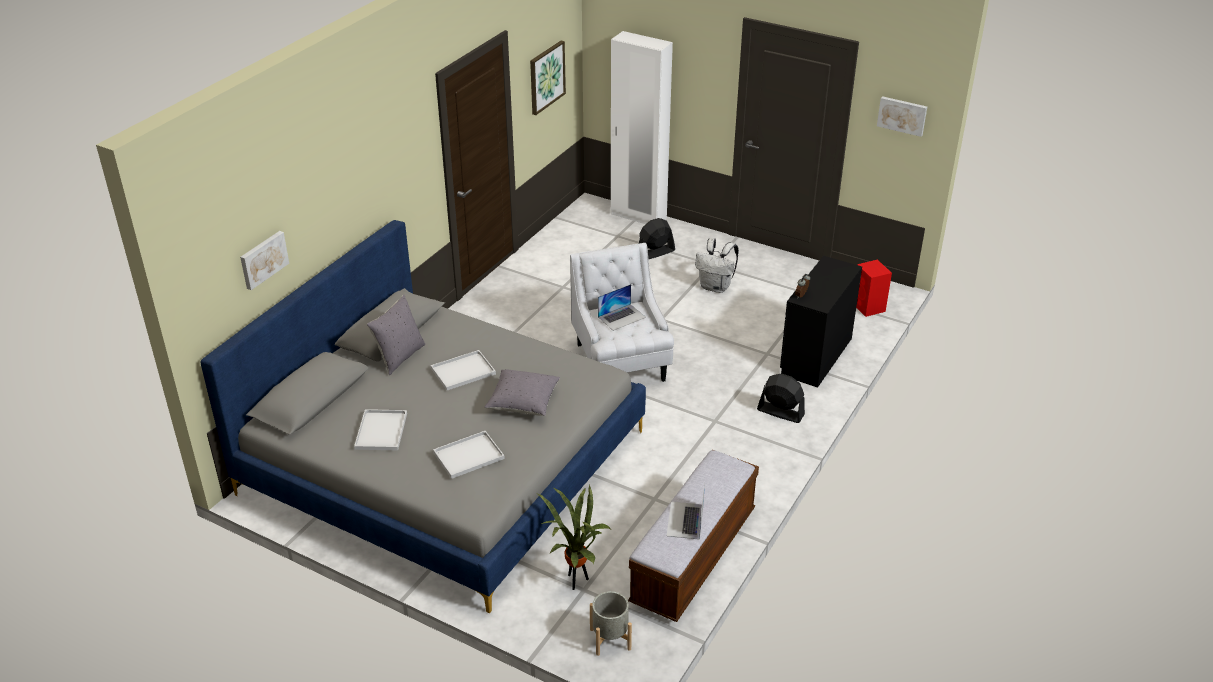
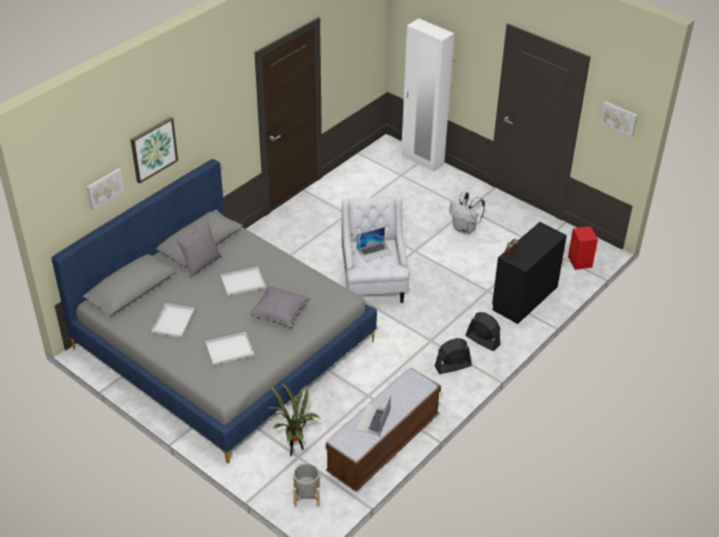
camera: 10 degrees right, 5 degrees up
picture [530,41,566,115] -> picture moved to [131,117,178,184]
black fan [639,218,675,259] -> black fan moved to [435,338,472,374]

